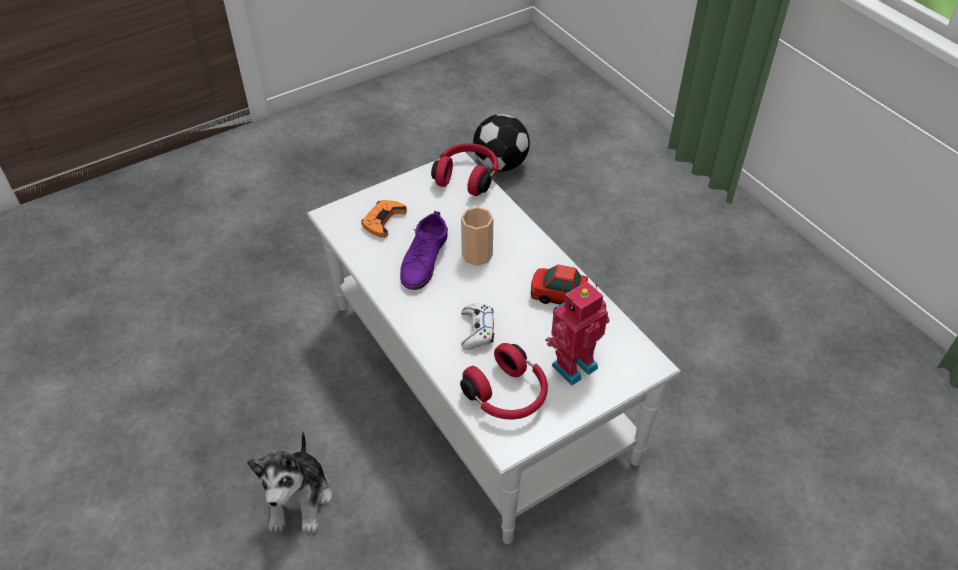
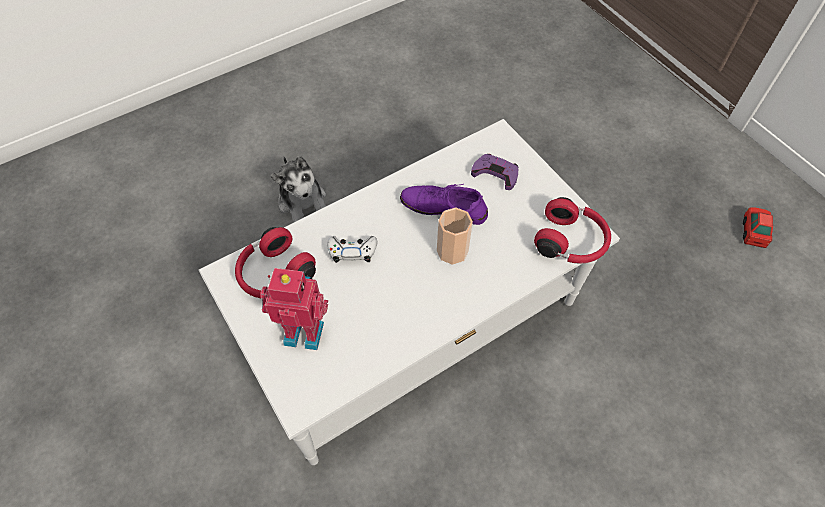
camera: 90 degrees right, 10 degrees up
plush toy [247,431,332,533] -> plush toy turned 120 degrees counterclockwise [271,156,326,222]
orange game controller [361,200,407,238] -> purple game controller [471,154,519,190]
football [473,114,530,172] -> none
toy car [531,265,588,304] -> toy car moved to [743,207,773,248]
toy robot [545,281,610,385] -> toy robot turned 45 degrees counterclockwise [261,268,328,350]

